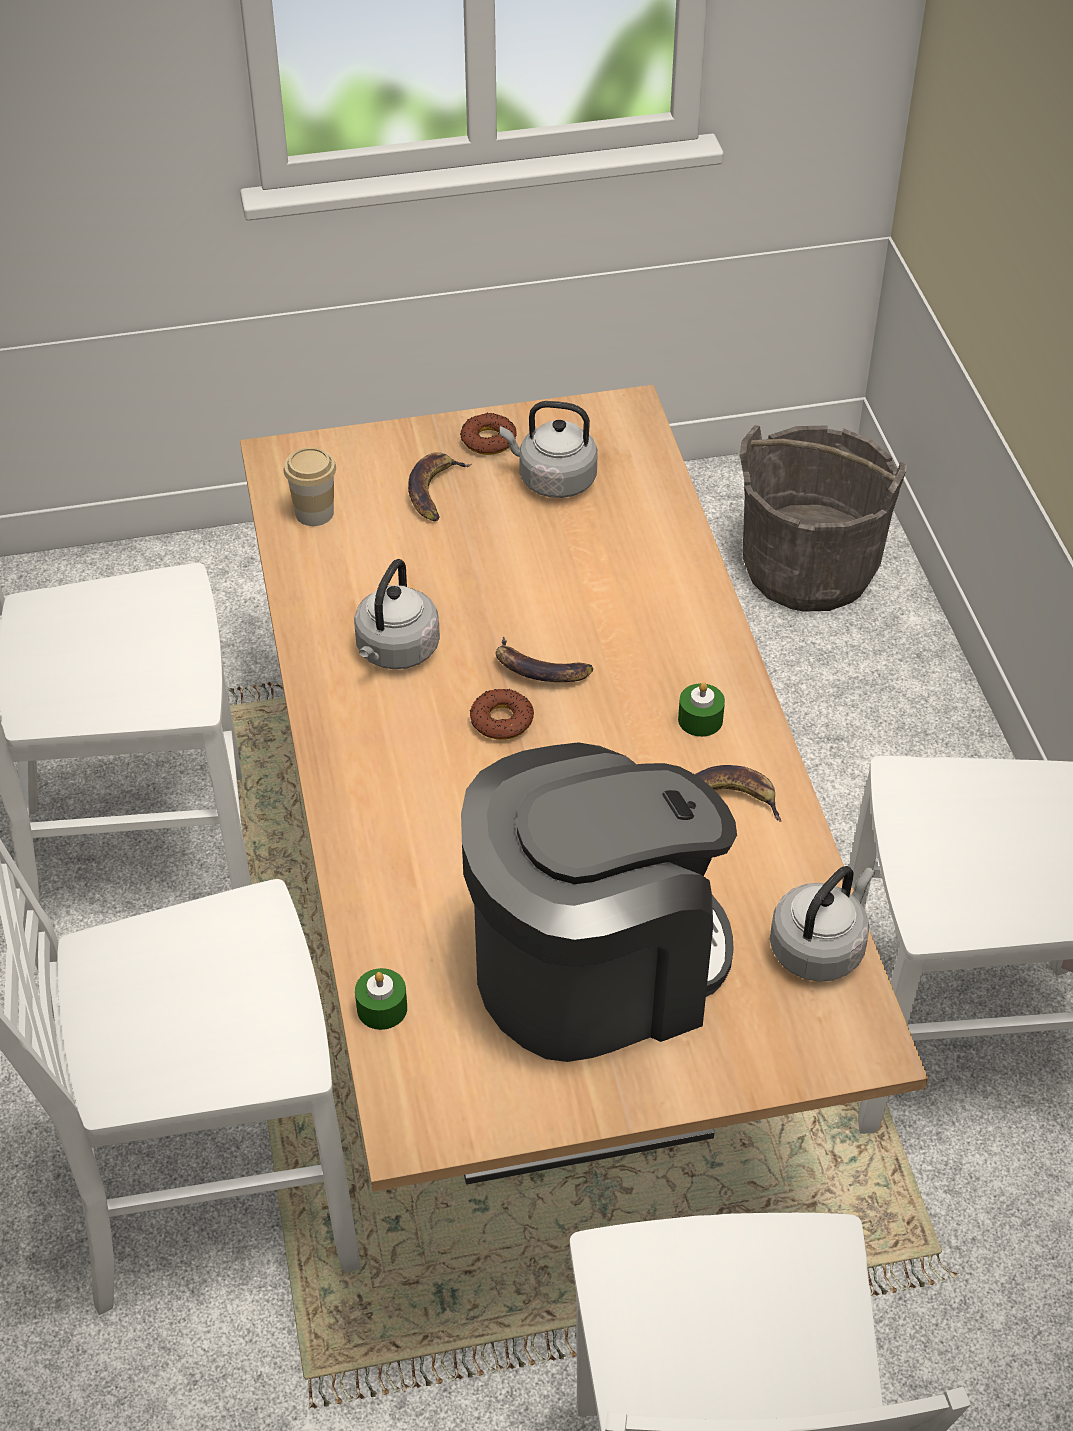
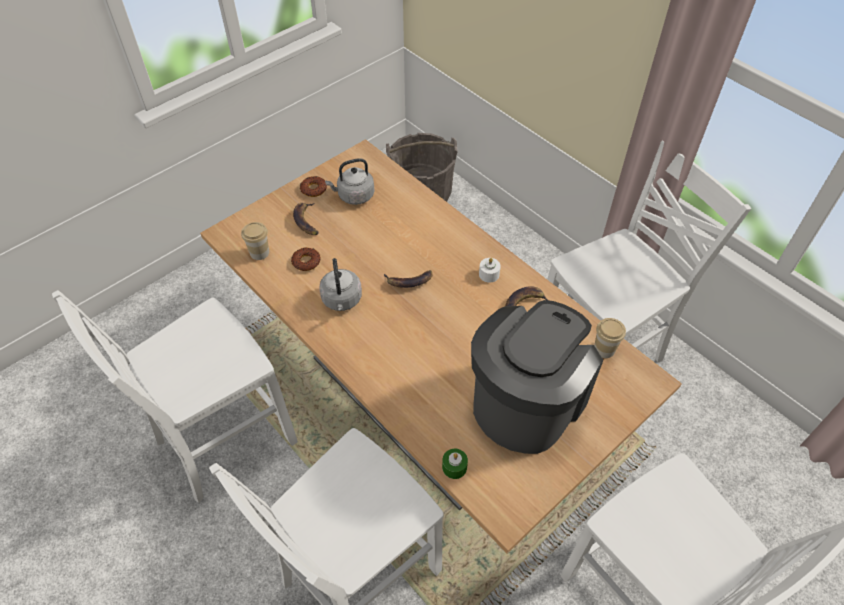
camera: 30 degrees left, 5 degrees up
donut [470,688,534,740] -> donut moved to [291,247,320,271]
green candle [678,682,725,737] -> white candle [479,258,501,283]
grey kettle [770,866,875,982] -> cup [594,318,626,358]

